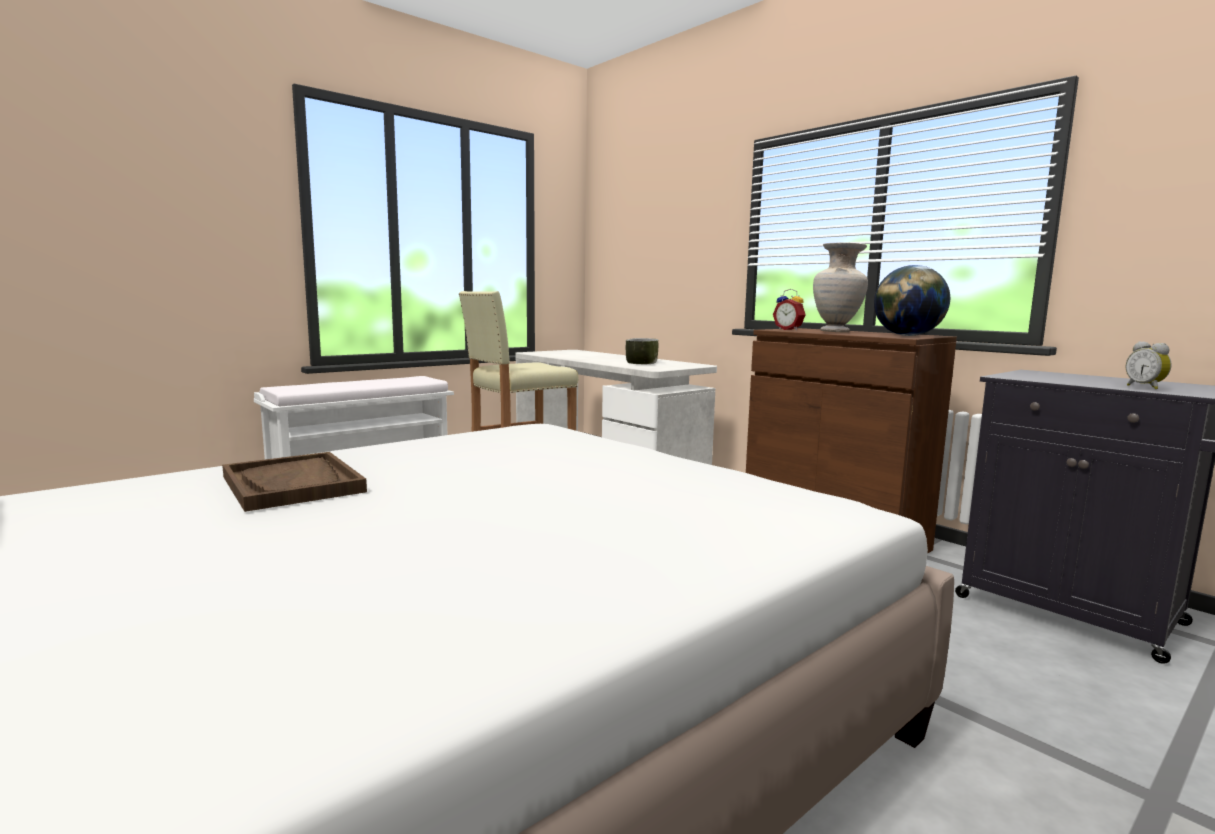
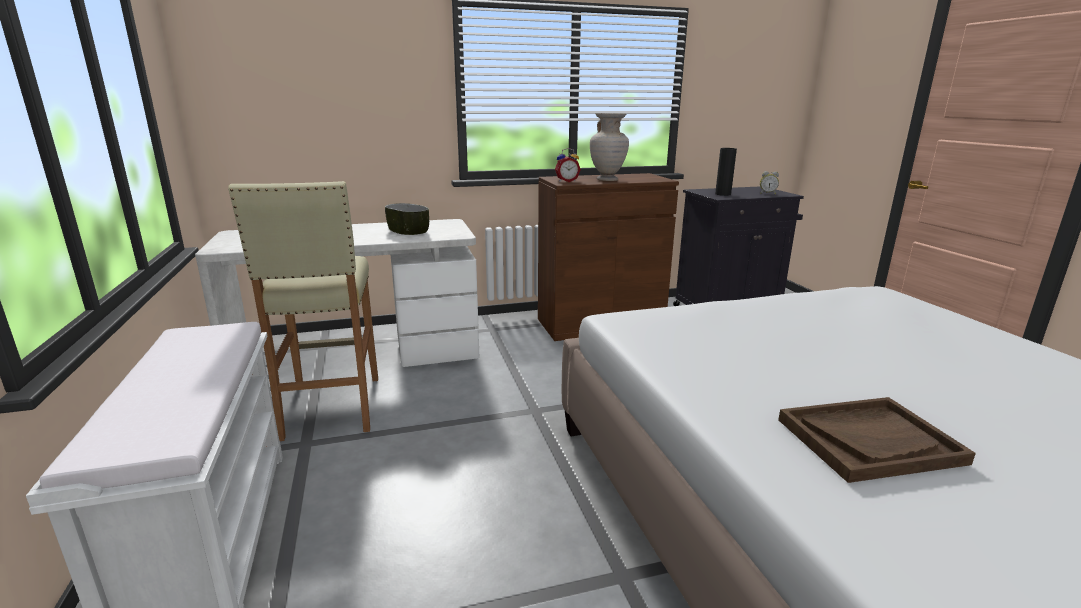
camera: 65 degrees left, 10 degrees up
globe [874,265,950,336] -> none
none -> black vase [715,148,737,196]

